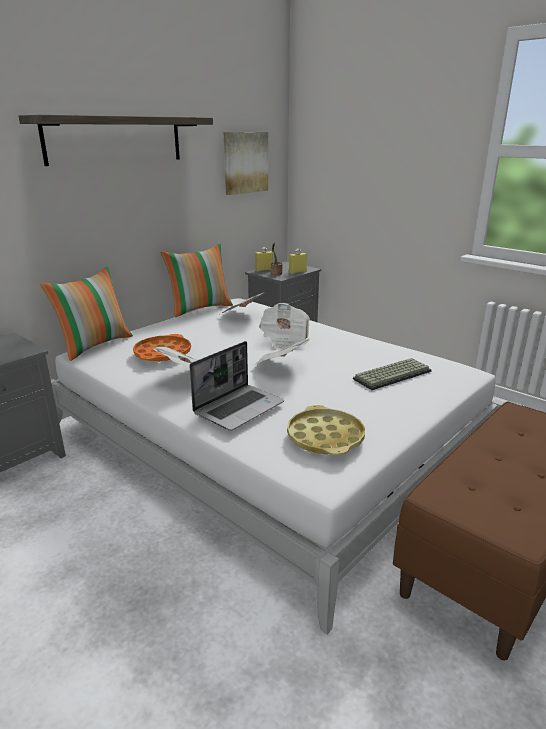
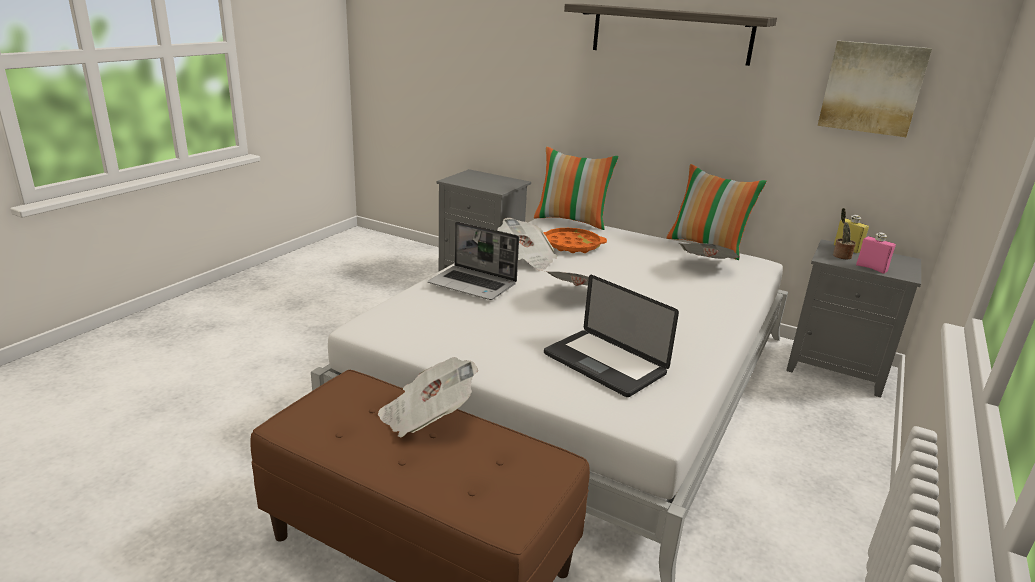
camera: 75 degrees right, 0 degrees up
newspaper [259,303,310,350] -> newspaper moved to [378,357,478,438]
yellow tray [287,405,365,455] -> none
yellow bottle [289,249,307,274] -> pink bottle [856,232,896,274]
keyboard [353,358,432,390] -> laptop [544,275,679,397]

